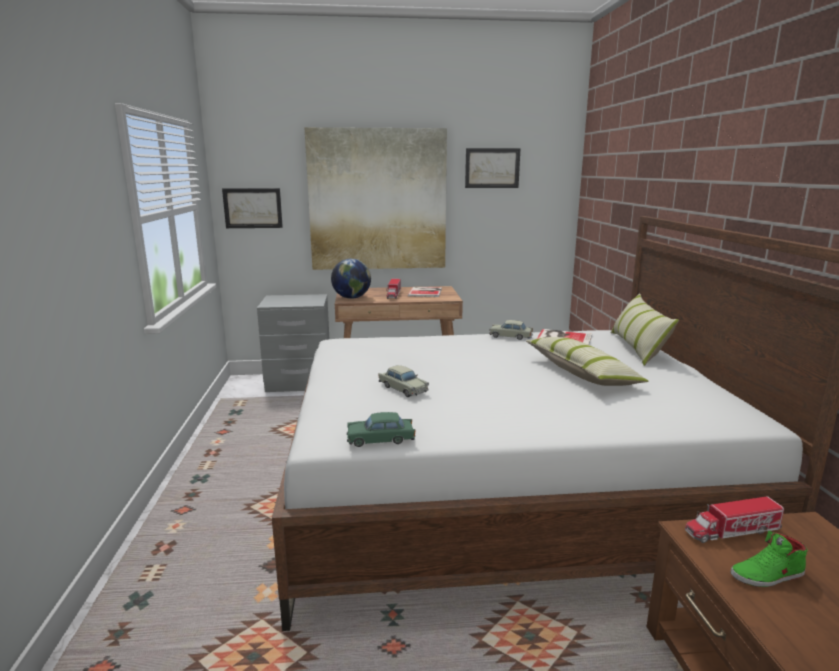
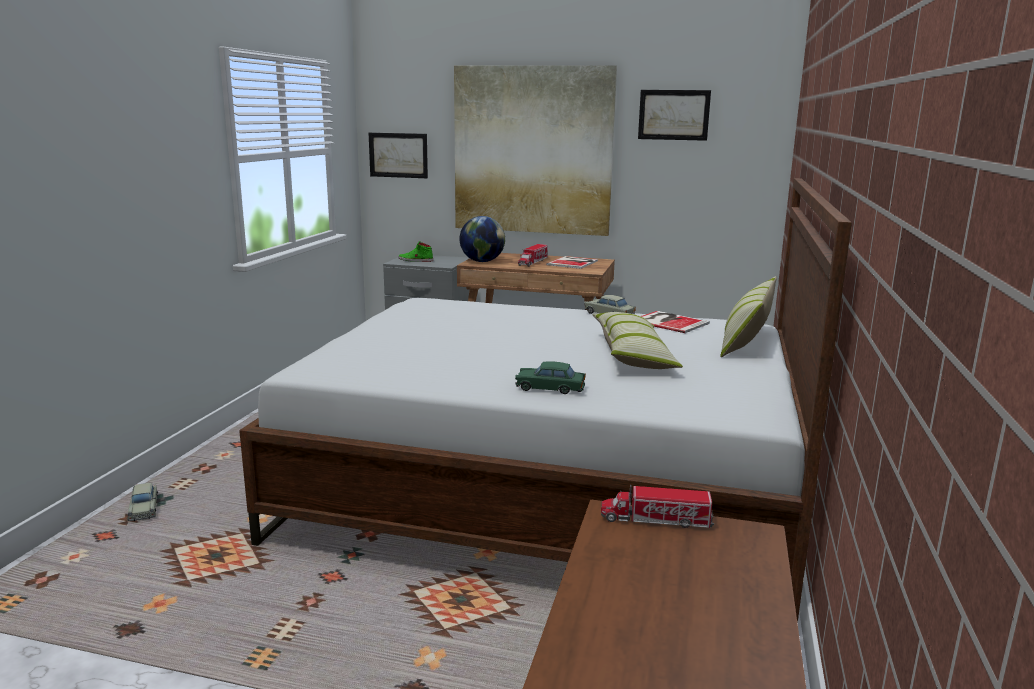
camera: 20 degrees right, 0 degrees up
green toy car [347,412,416,447] -> green toy car moved to [515,362,586,394]
beige toy car [378,365,429,397] -> beige toy car moved to [128,483,158,521]
green shoe [731,530,808,587] -> green shoe moved to [399,241,433,262]

